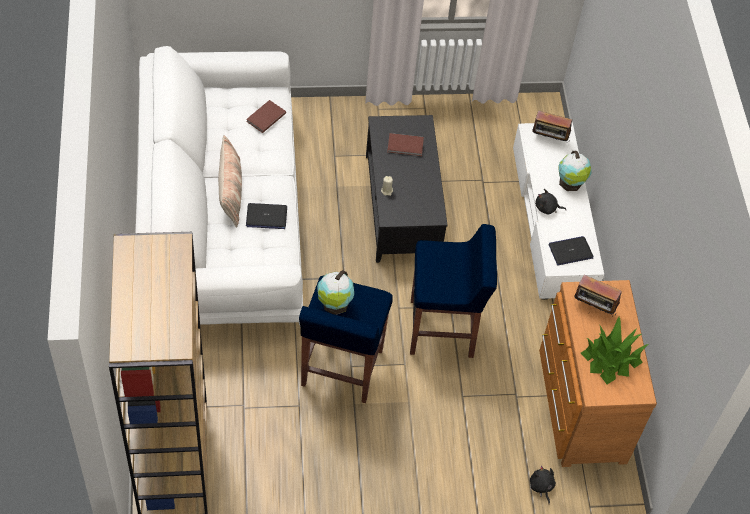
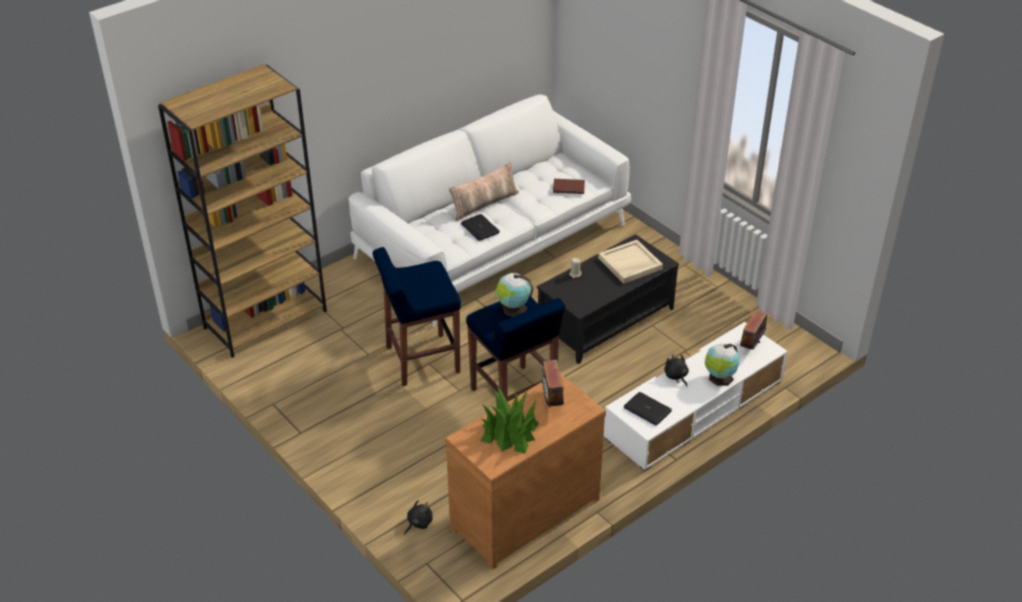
camera: 60 degrees right, 15 degrees down
globe [317,270,354,315] -> globe moved to [496,273,533,317]
brown book [387,133,424,156] -> beige tray [598,240,663,284]
radio [532,111,572,143] -> radio turned 45 degrees clockwise [740,307,767,349]

